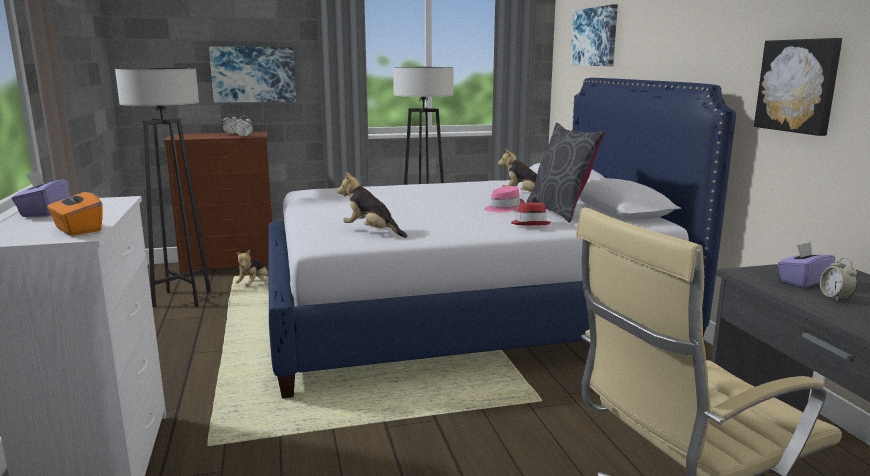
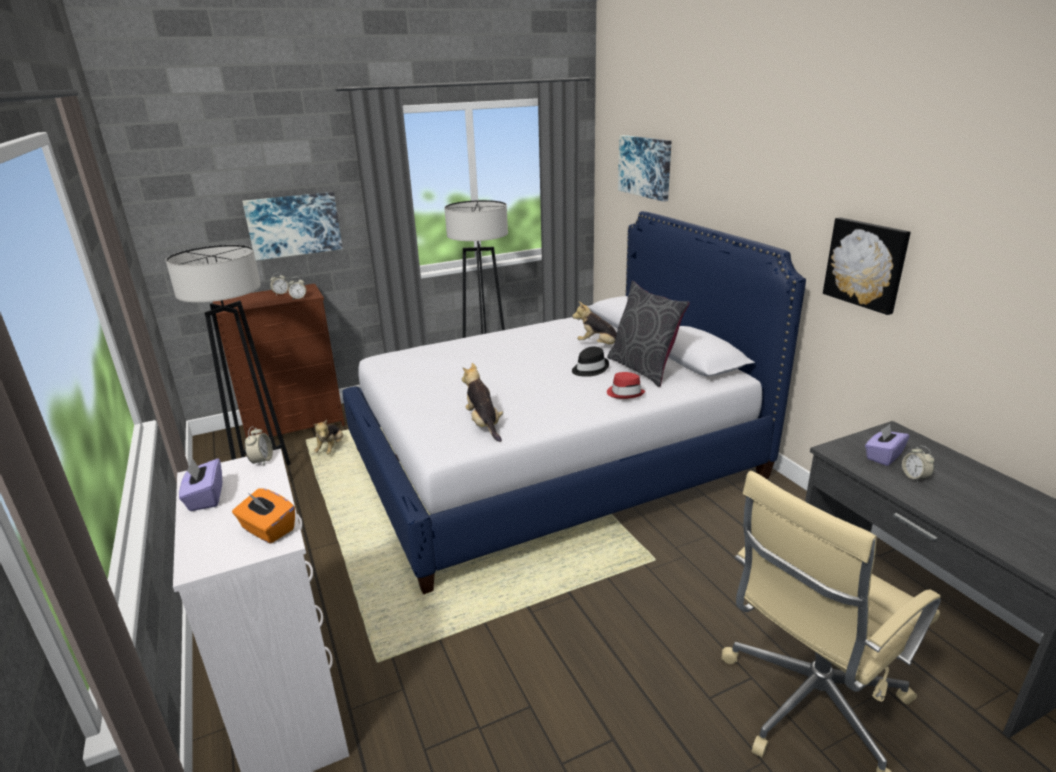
camera: 10 degrees left, 10 degrees up
plush toy [337,172,407,238] -> plush toy turned 45 degrees clockwise [462,363,503,442]
pink hat [484,186,525,212] -> black hat [572,347,609,377]
none -> alarm clock [245,426,273,466]

